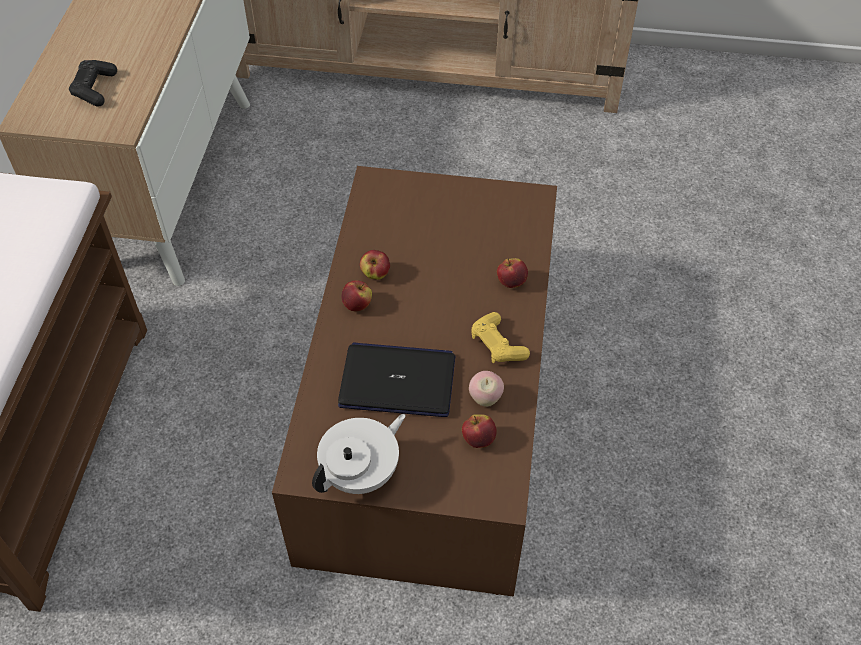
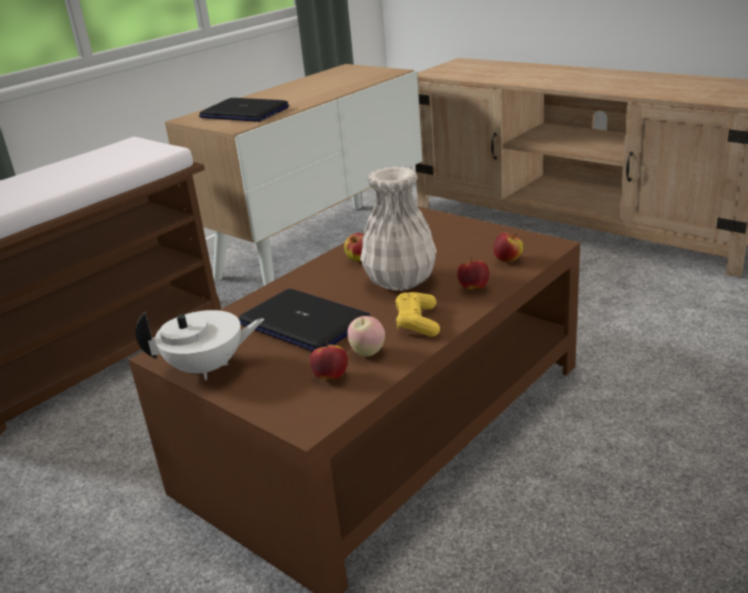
camera: 35 degrees right, 25 degrees down
black game controller [69,60,117,107] -> laptop [199,98,289,122]
apple [341,280,372,311] -> apple moved to [493,232,523,263]
none -> white vase [360,166,437,291]

